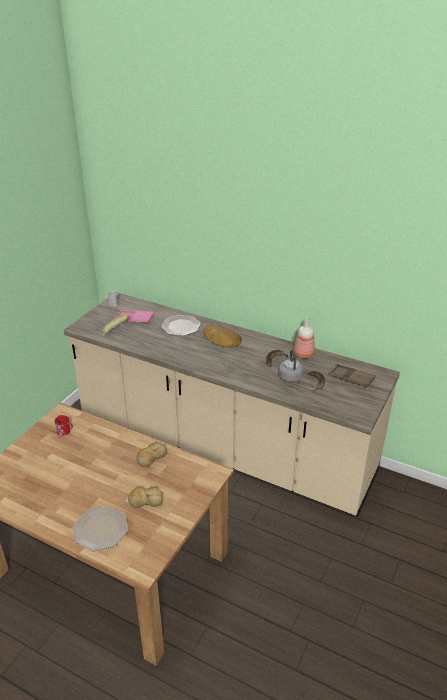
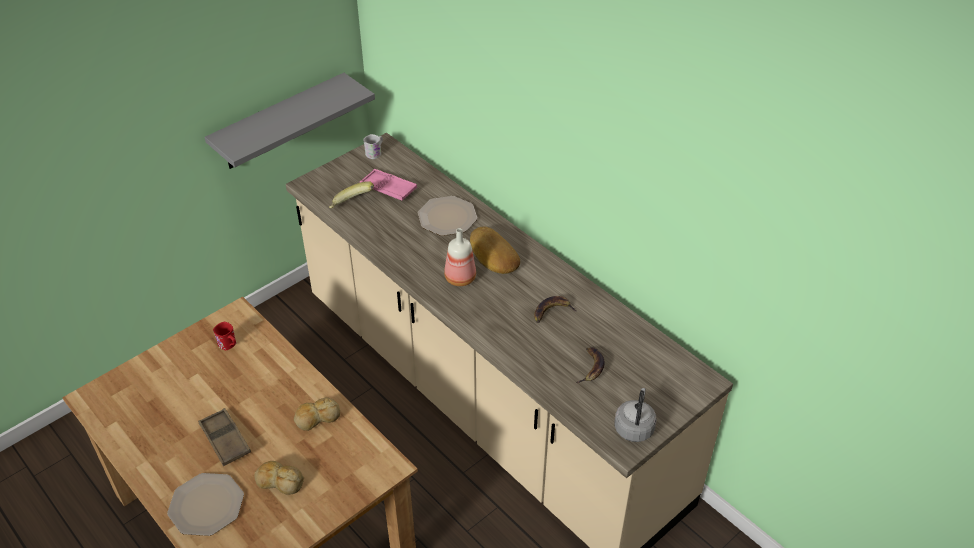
camera: 20 degrees right, 10 degrees up
grey kettle [278,350,303,382] -> grey kettle moved to [614,388,657,442]
bottle [294,317,315,359] -> bottle moved to [444,228,476,286]
brown tray [329,364,376,387] -> brown tray moved to [198,408,251,466]
none -> grey shelf [205,73,375,169]

